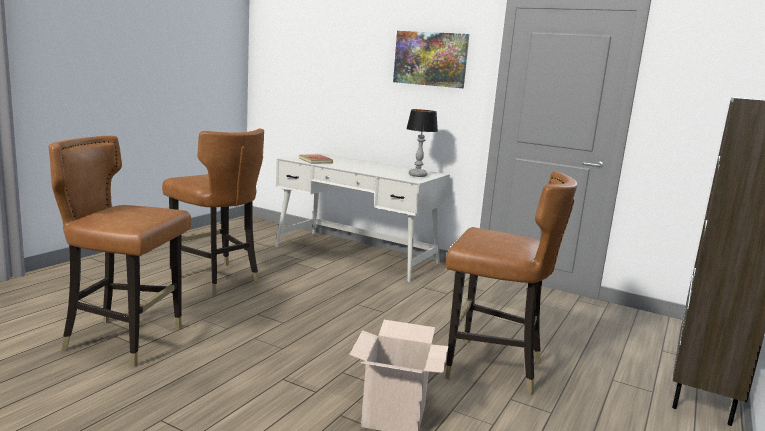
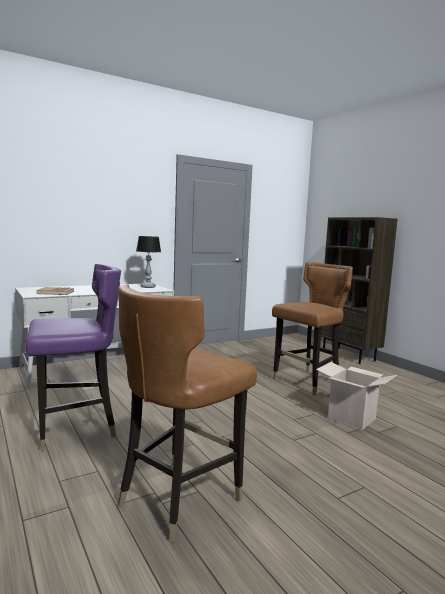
camera: 60 degrees left, 5 degrees down
brown chair [162,128,264,296] -> purple chair [26,264,121,452]
picture [393,31,469,88] -> none

